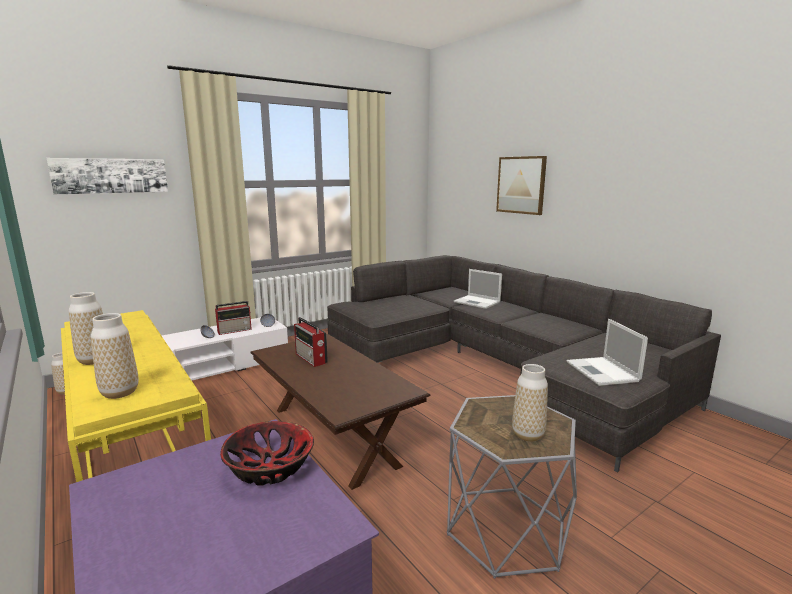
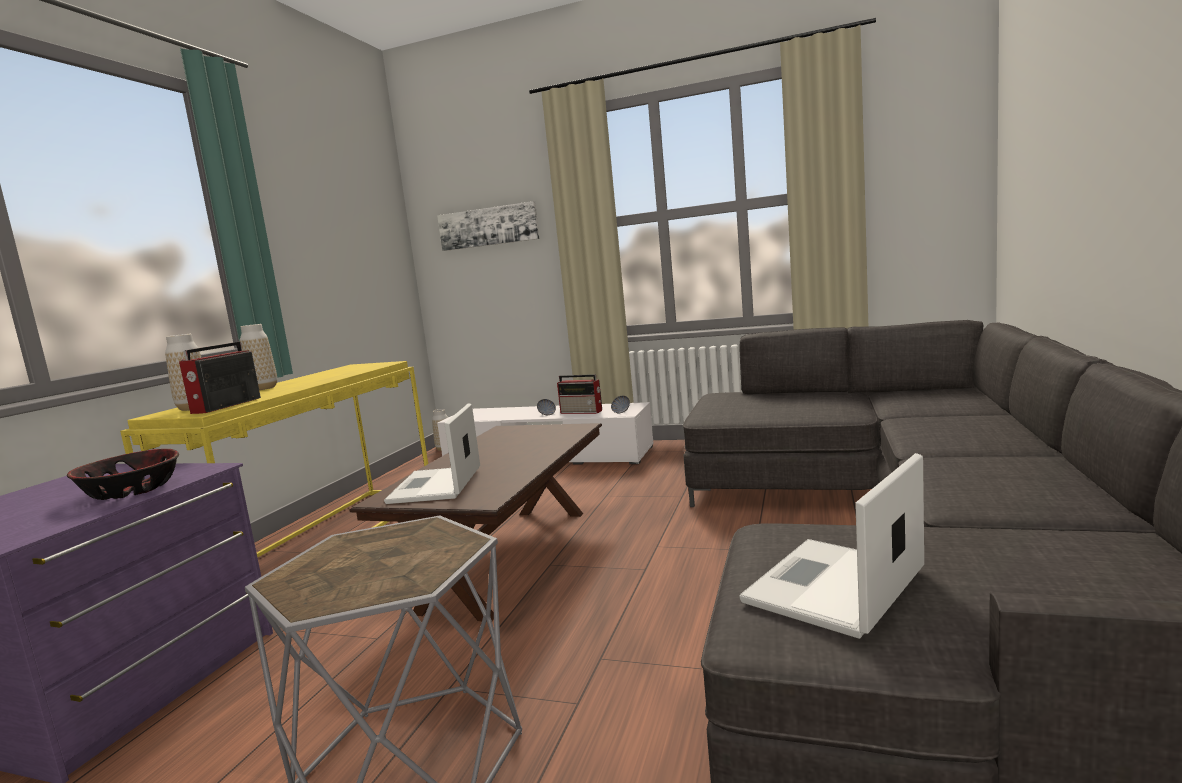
camera: 55 degrees right, 5 degrees down
radio [294,317,328,367] -> radio moved to [179,342,261,414]
laptop [454,269,502,309] -> laptop moved to [384,403,480,504]
picture [496,156,547,215] -> none
vase [512,364,548,442] -> none

